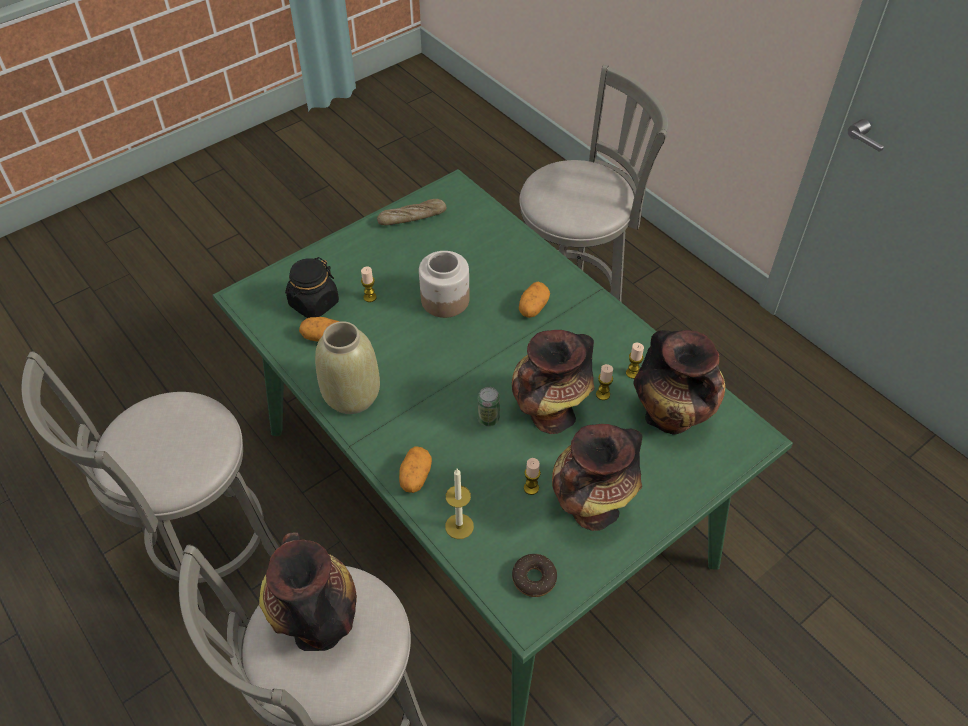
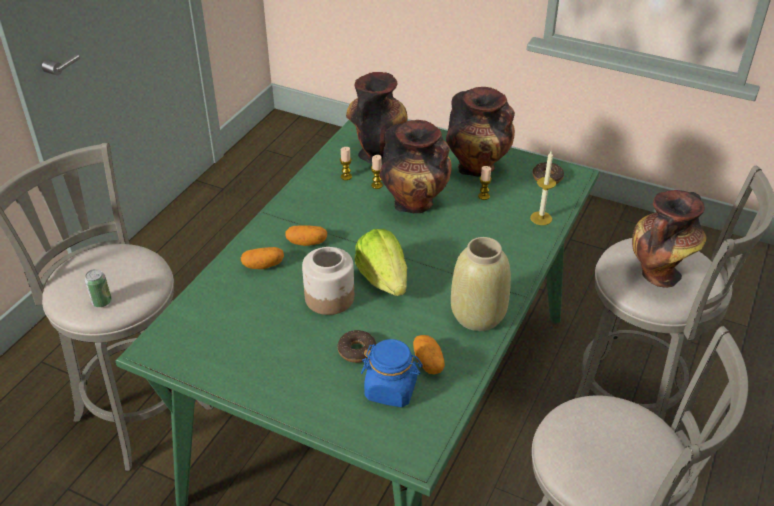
camera: 115 degrees left, 10 degrees down
black jar [285,257,339,318] -> blue jar [361,339,423,407]
candle [361,266,377,302] -> donut [337,330,376,363]
bread [377,199,446,225] -> none
potato [399,446,432,493] -> potato moved to [241,247,284,269]
can [478,387,500,427] -> can moved to [85,269,112,307]
none -> lettuce [354,229,407,296]

